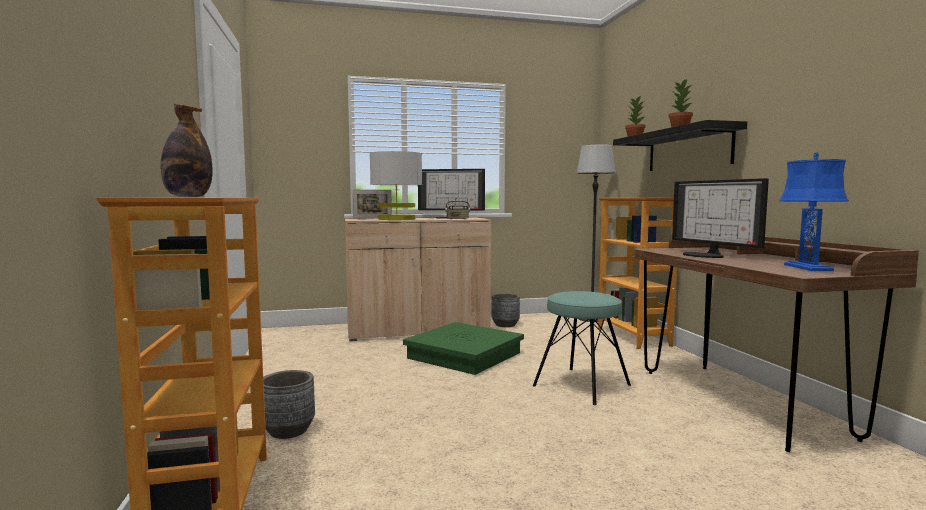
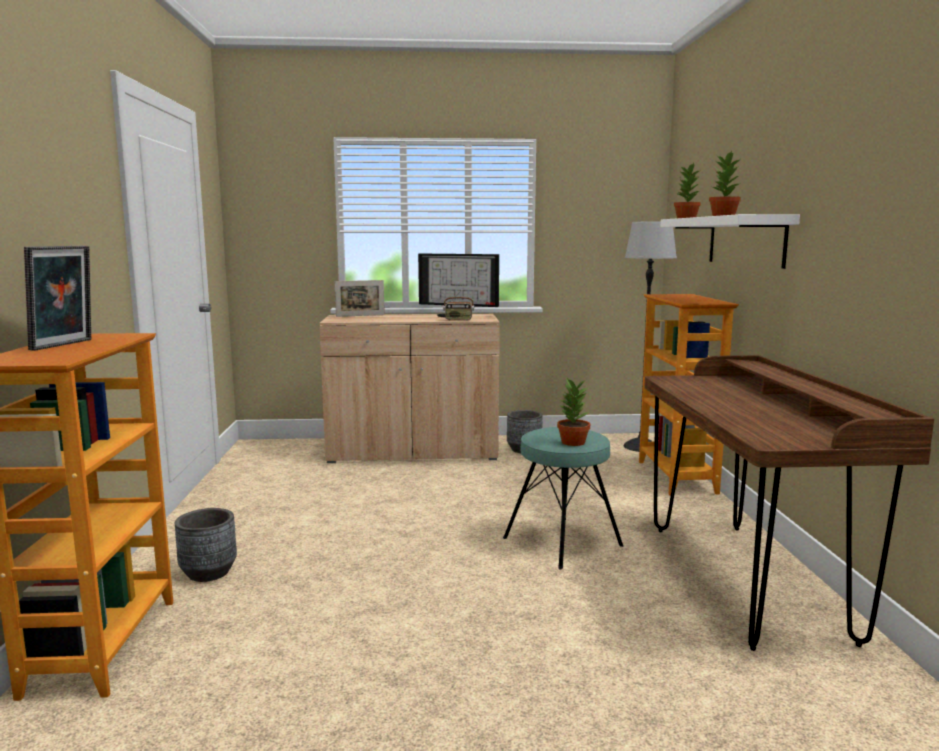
camera: 10 degrees right, 5 degrees up
bottle [160,104,213,197] -> picture frame [24,246,91,351]
grey table lamp [370,151,422,220] -> none
green storage box [403,322,524,375] -> none
black shelf [613,120,747,171] -> white shelf [660,214,800,269]
monitor [672,178,769,258] -> none
blue table lamp [779,152,849,271] -> none
none -> potted plant [557,378,590,446]

